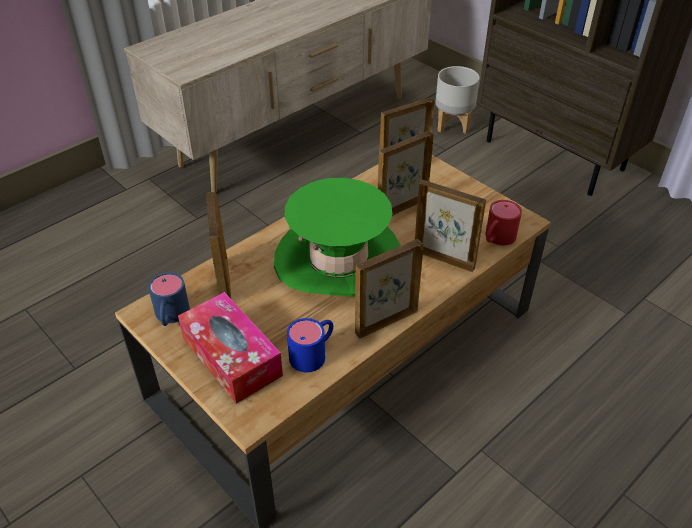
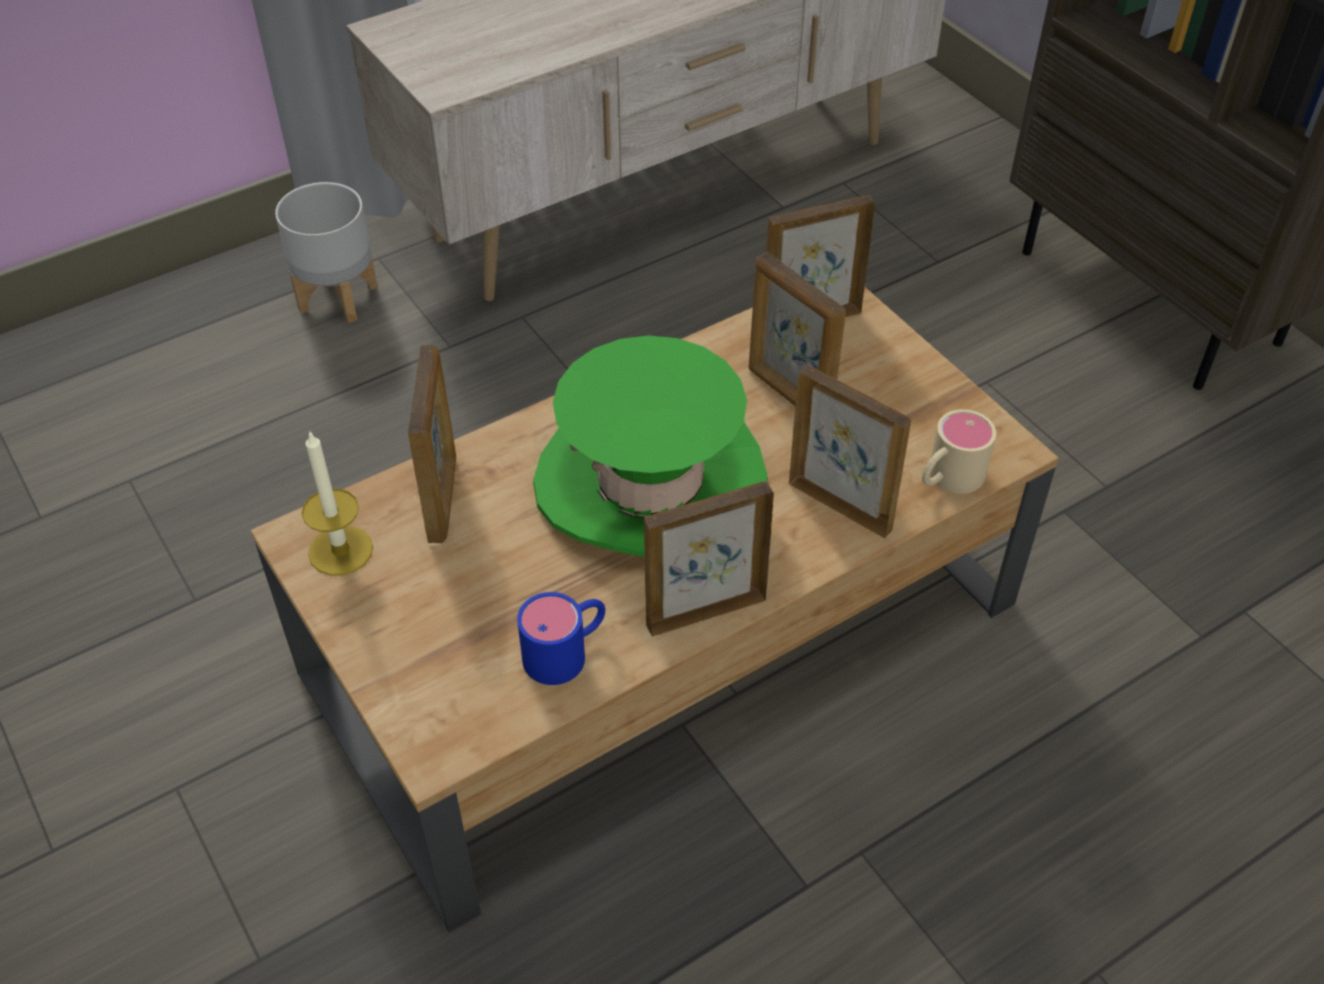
camera: 10 degrees right, 5 degrees up
blue mug [148,272,190,326] -> candle [302,430,373,576]
tissue box [178,292,283,404] -> none
picture frame [378,131,434,216] -> picture frame turned 105 degrees counterclockwise [748,252,846,406]
grey planter [435,66,480,134] -> grey planter moved to [275,182,378,323]
red mug [485,200,522,245] -> beige mug [922,409,996,494]

